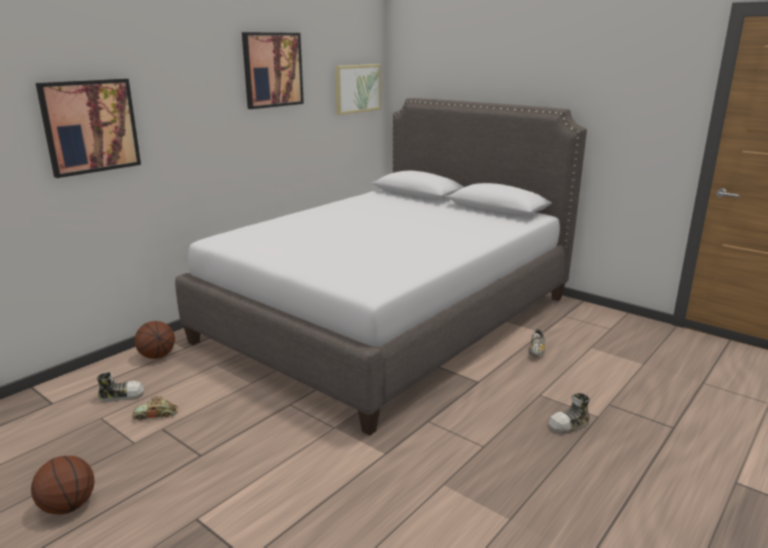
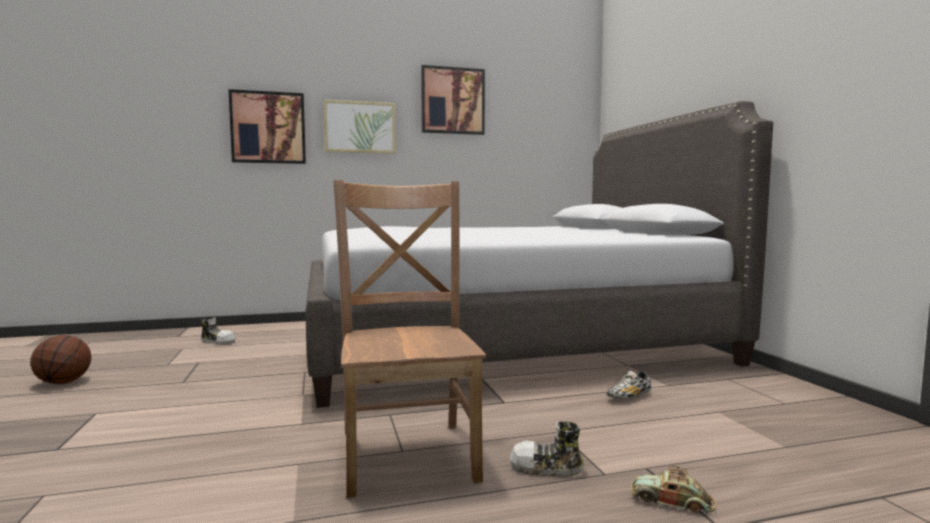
camera: 35 degrees right, 15 degrees down
toy car [132,396,178,420] -> toy car moved to [631,465,716,514]
basketball [135,321,175,359] -> none
picture [335,64,381,115] -> picture moved to [323,99,396,154]
none -> brown chair [333,180,486,498]

